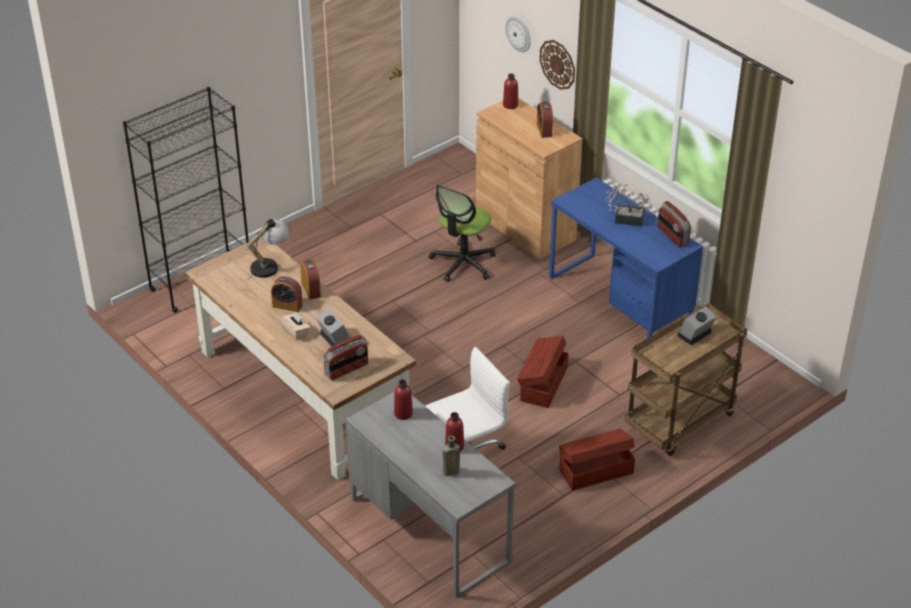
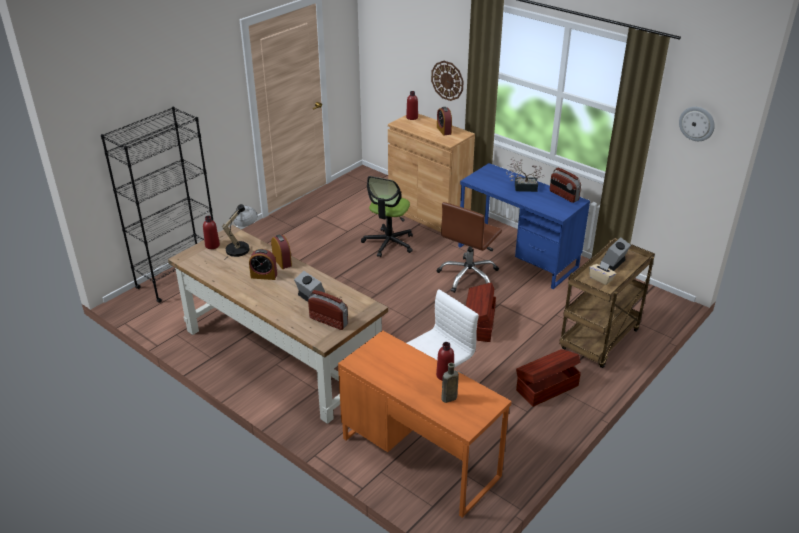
camera: 10 degrees left, 5 degrees down
beige tissue box [282,311,310,340] -> beige tissue box moved to [589,261,616,285]
radio [324,335,368,380] -> radio turned 105 degrees counterclockwise [308,290,348,330]
grey desk [346,392,516,598] -> orange desk [338,330,512,518]
red bottle [394,380,413,420] -> red bottle moved to [203,216,220,249]
wall clock [505,17,531,52] -> wall clock moved to [679,107,715,141]
none -> brown office chair [436,202,502,293]

